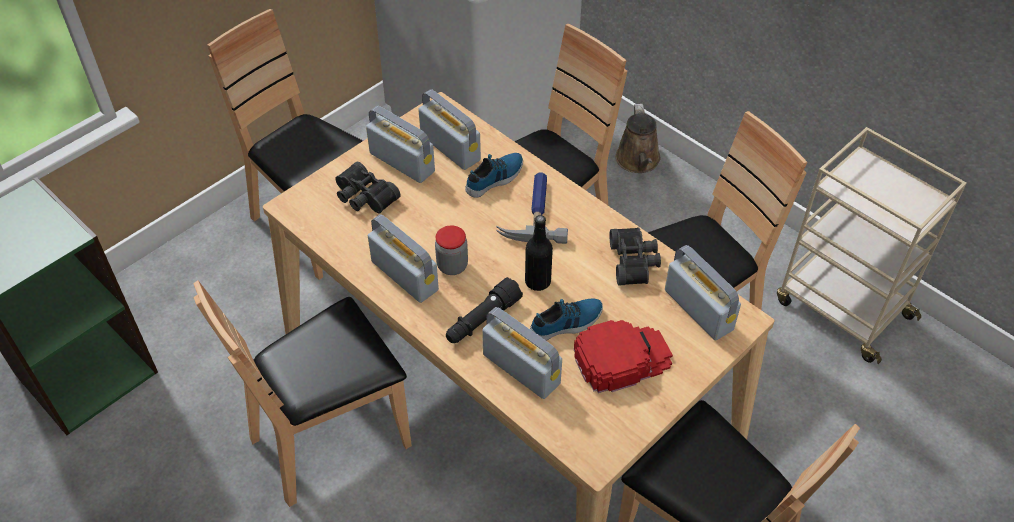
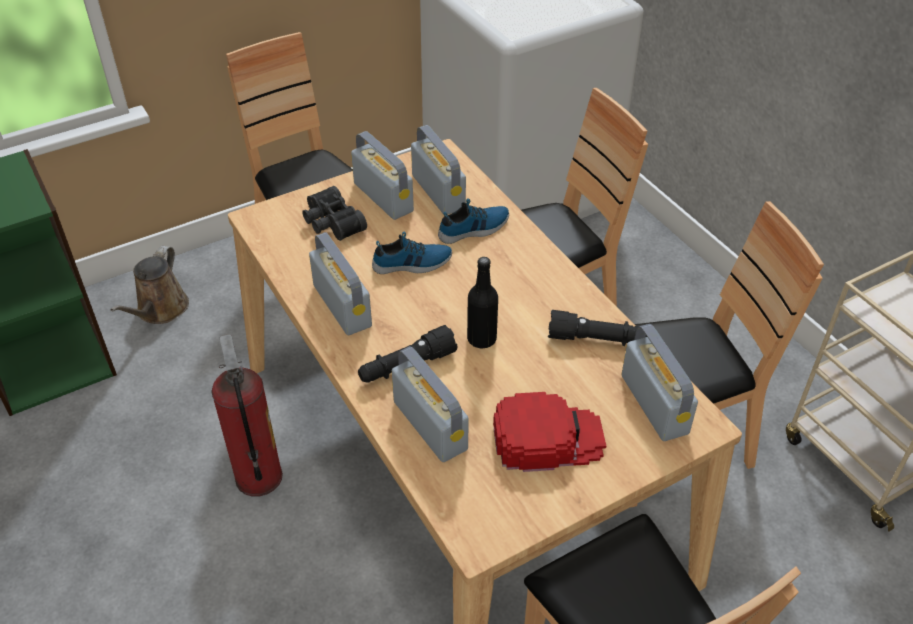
camera: 15 degrees right, 5 degrees down
brown chair [193,281,412,507] -> fire extinguisher [211,334,283,497]
jar [435,226,468,275] -> none
hammer [497,172,568,244] -> none
shoe [530,299,603,341] -> shoe moved to [372,232,452,274]
black binoculars [610,227,661,286] -> black flashlight [548,310,647,346]
brown watering can [616,104,660,173] -> brown watering can moved to [110,246,189,324]

